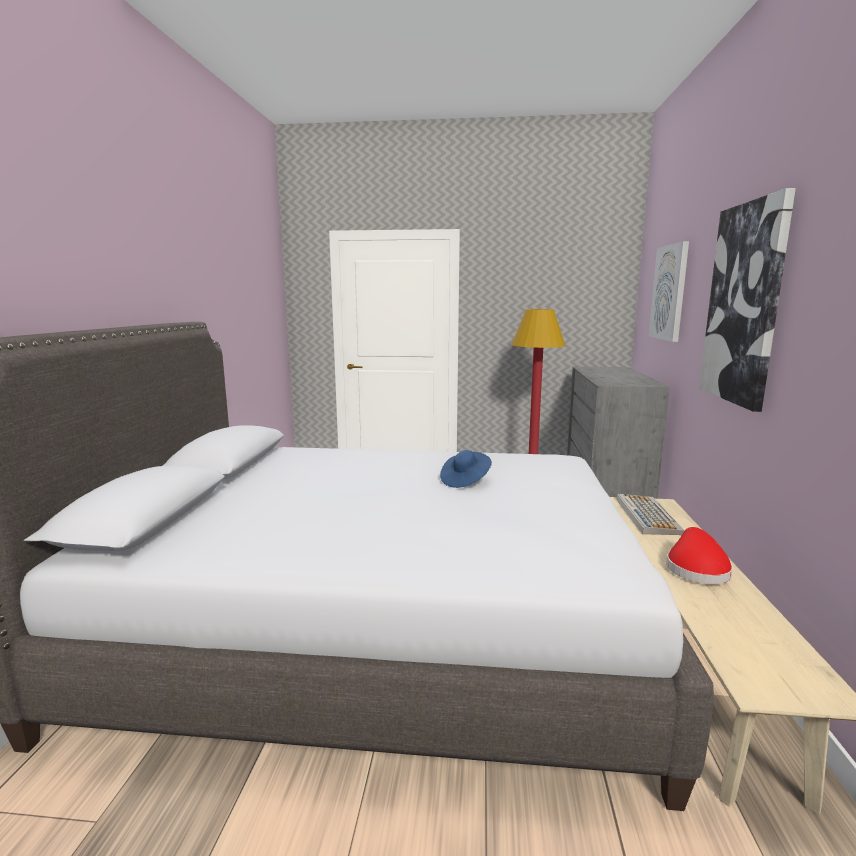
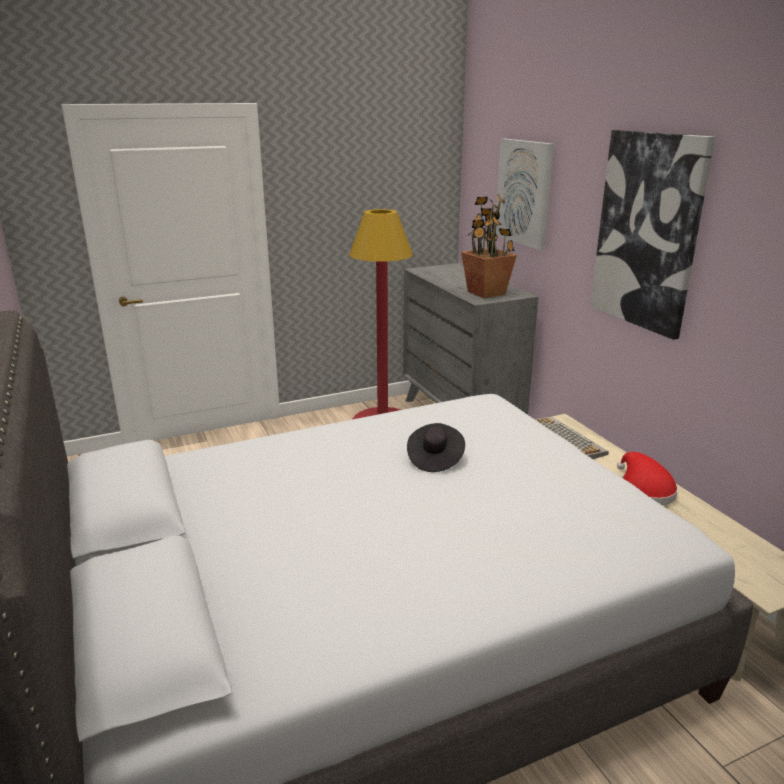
camera: 30 degrees left, 10 degrees up
blue hat [440,450,492,488] -> black hat [407,423,465,472]
none -> potted plant [461,194,517,298]

